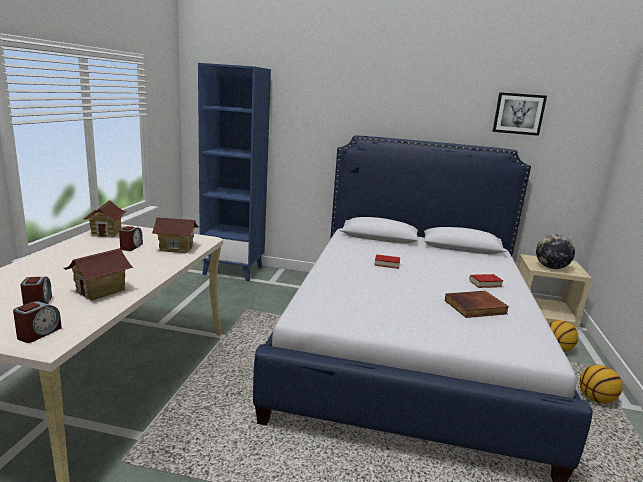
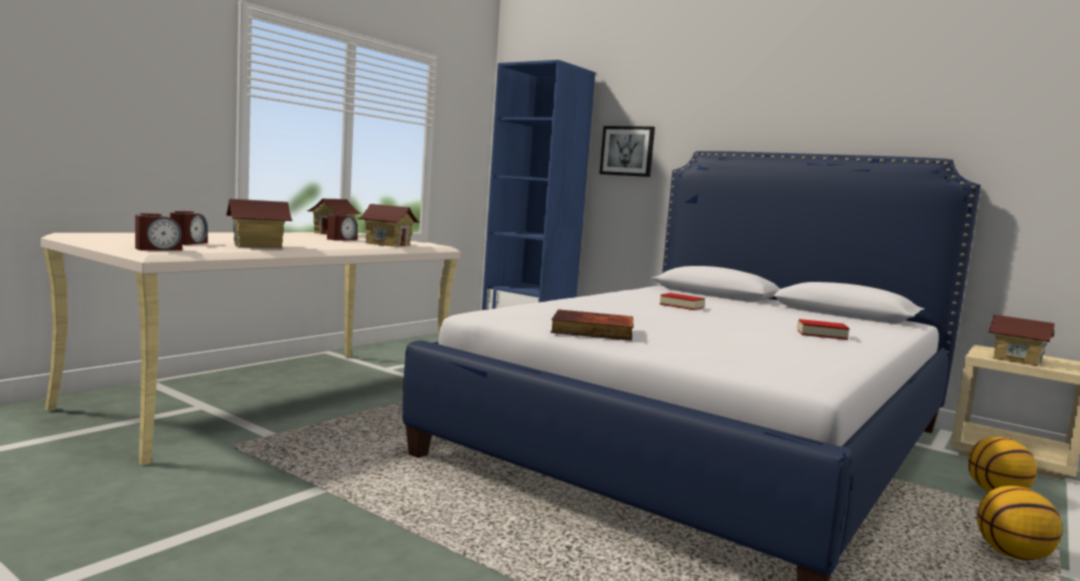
camera: 25 degrees right, 10 degrees down
book [445,291,509,318] -> book moved to [551,309,633,341]
picture [492,92,547,136] -> picture moved to [599,126,655,177]
globe [536,234,575,269] -> toy house [988,315,1055,366]

